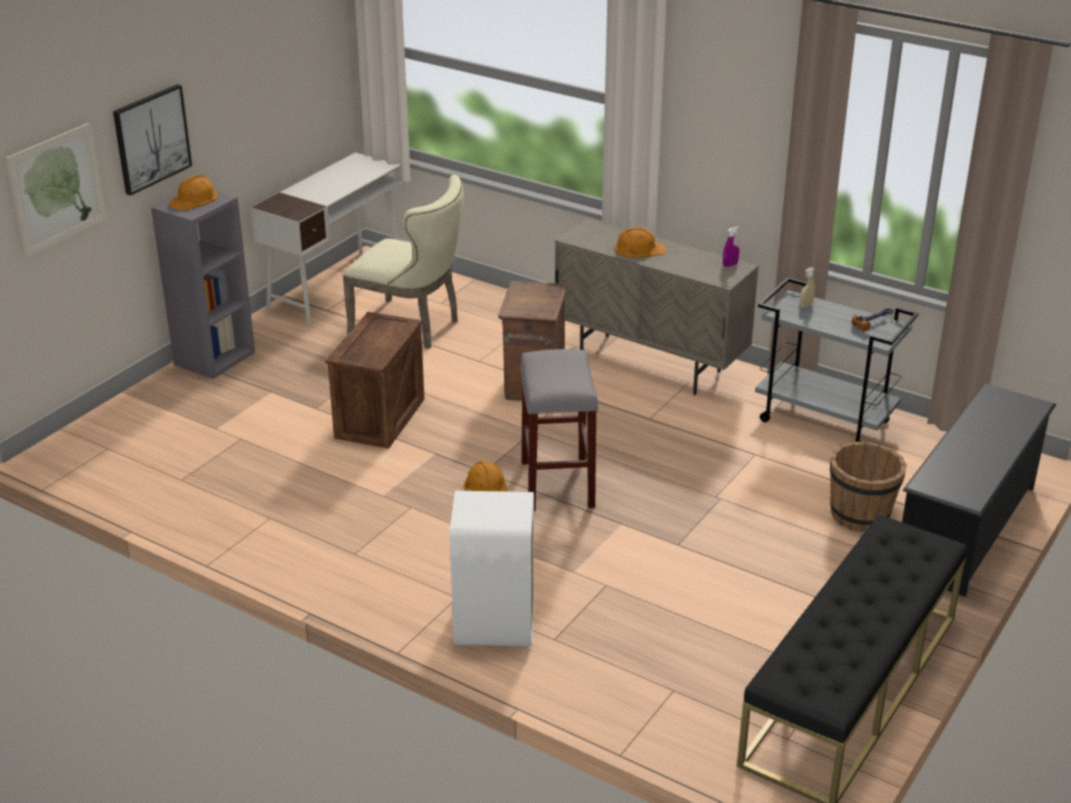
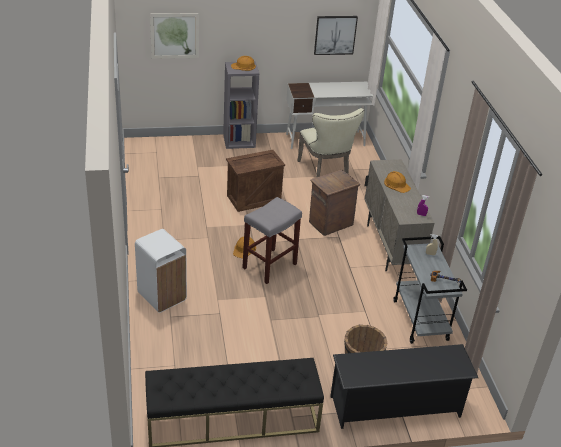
camera: 45 degrees right, 5 degrees up
picture [113,84,192,196] -> picture moved to [314,16,358,55]

